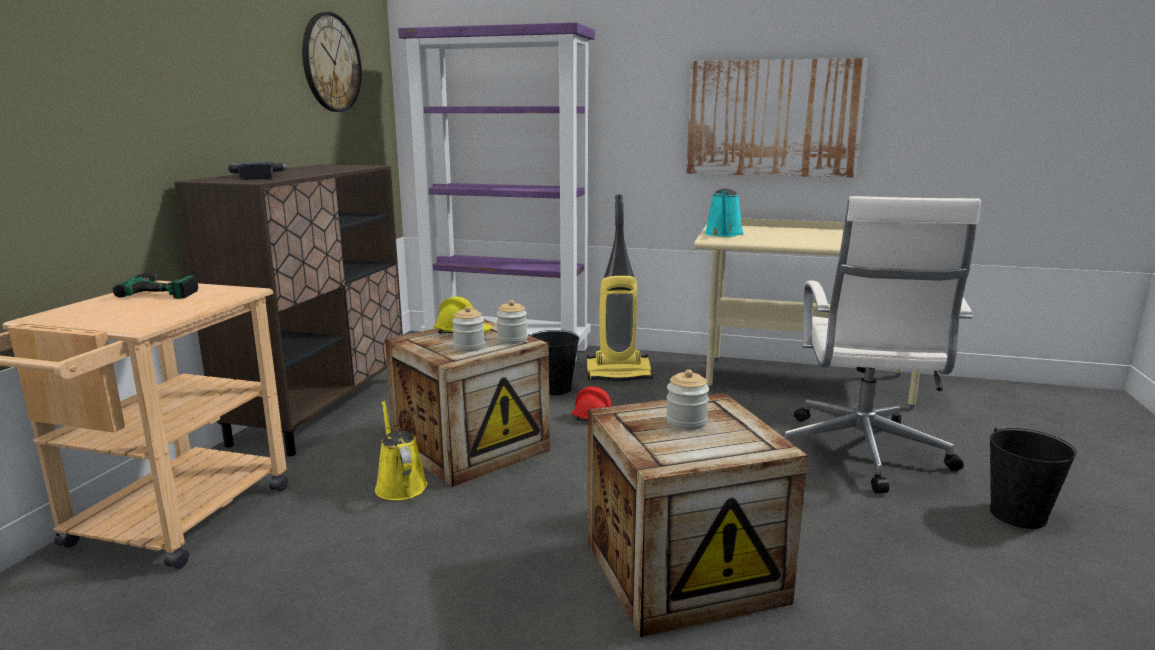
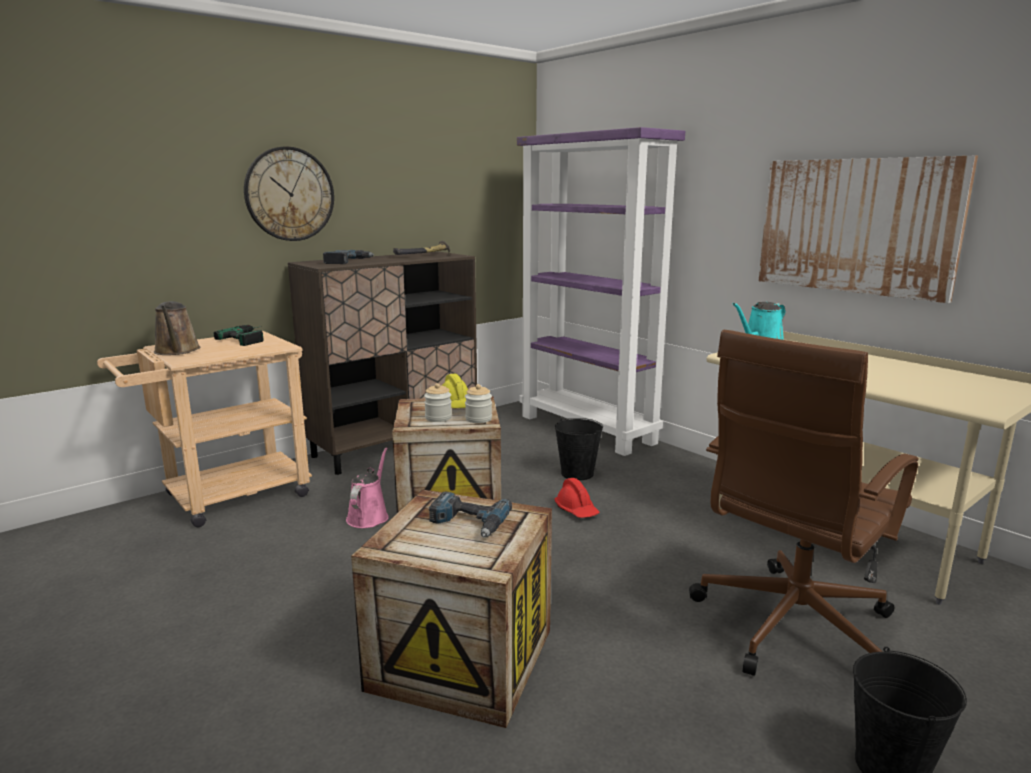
camera: 35 degrees right, 0 degrees up
wall clock [302,12,362,112] -> wall clock moved to [244,146,334,241]
yellow watering can [375,401,428,500] -> pink watering can [346,448,389,528]
vacuum cleaner [587,194,653,381] -> none
jar [666,369,709,430] -> power drill [428,492,512,538]
white office chair [784,196,981,493] -> brown office chair [689,329,918,676]
none -> brown watering can [154,301,201,355]
none -> hammer [393,241,450,255]

